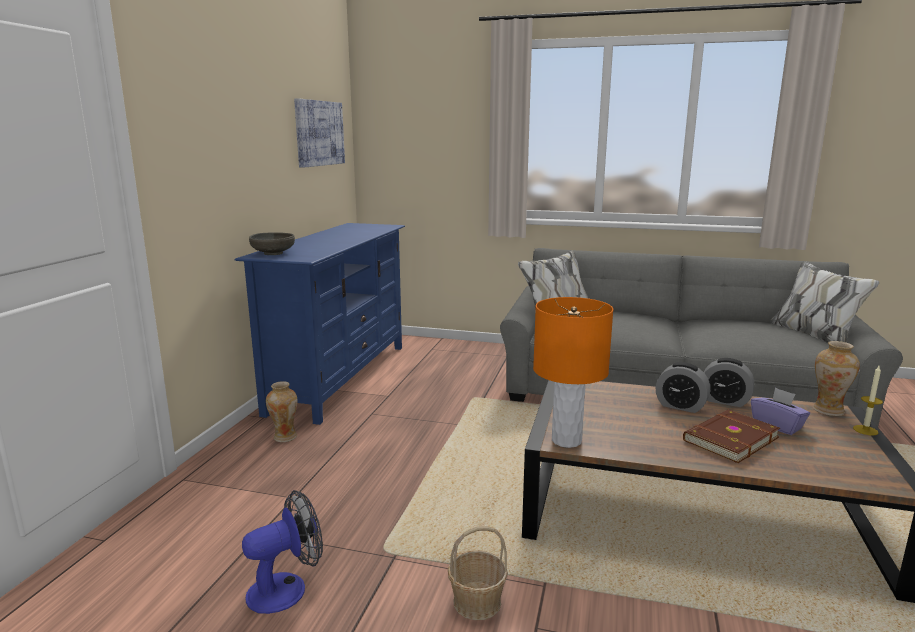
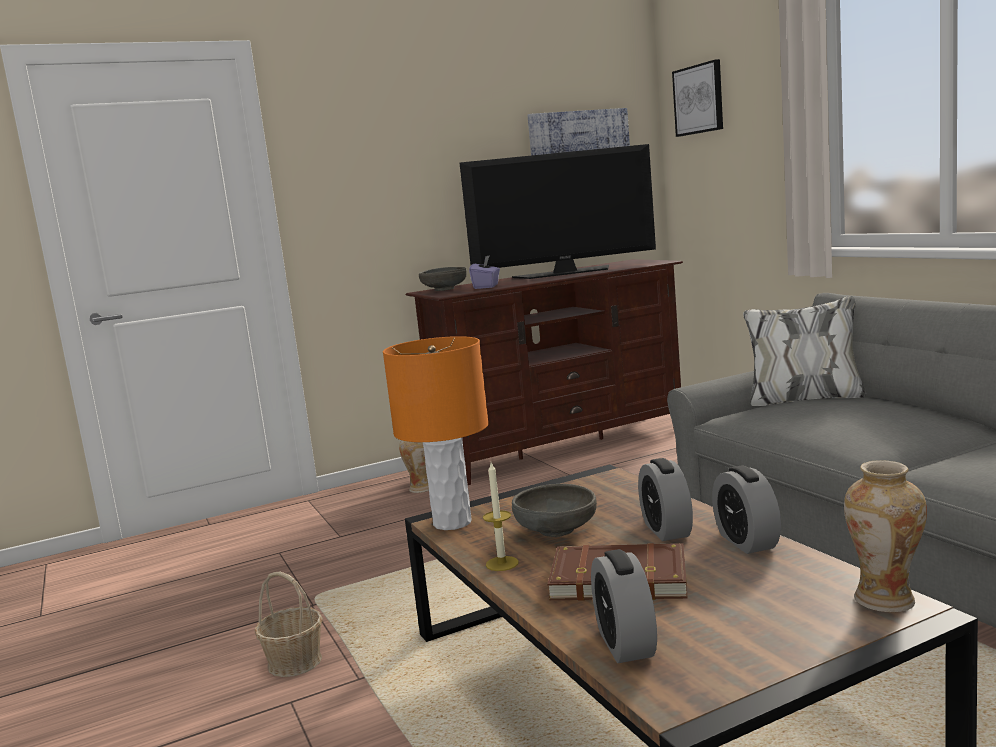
camera: 50 degrees right, 5 degrees down
blue tv stand [235,223,405,425] -> brown tv stand [405,259,683,485]
fan [242,490,323,614] -> none
purple tissue box [751,388,810,435] -> purple tissue box moved to [469,255,500,289]
candle [853,366,883,435] -> candle moved to [483,463,519,571]
none -> television [460,144,656,279]
none -> grey bowl [512,484,597,537]
none -> alarm clock [591,549,657,663]
none -> picture [672,59,723,137]

